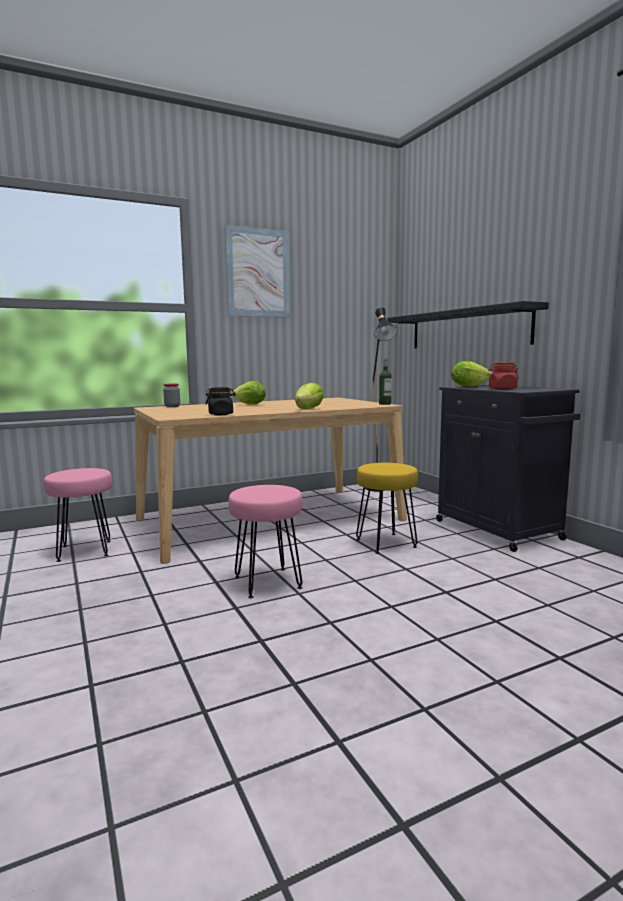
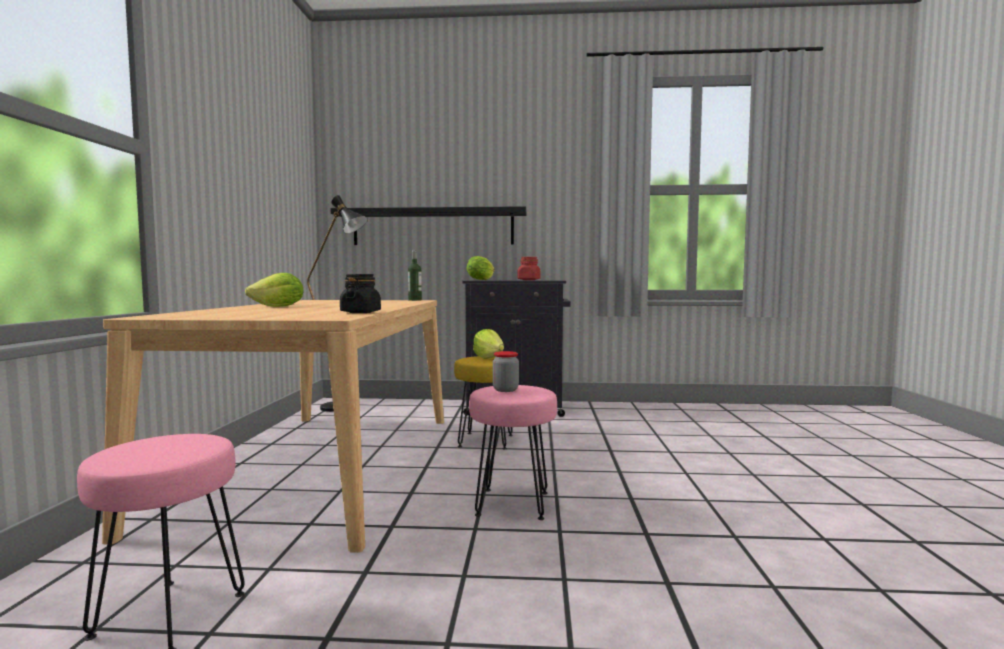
camera: 60 degrees left, 5 degrees down
jar [163,383,180,407] -> jar moved to [493,351,519,392]
picture [224,225,290,317] -> none
lettuce [295,383,324,409] -> lettuce moved to [473,329,504,359]

